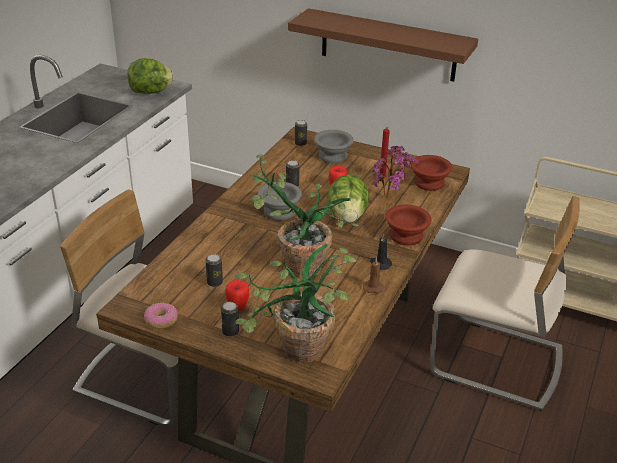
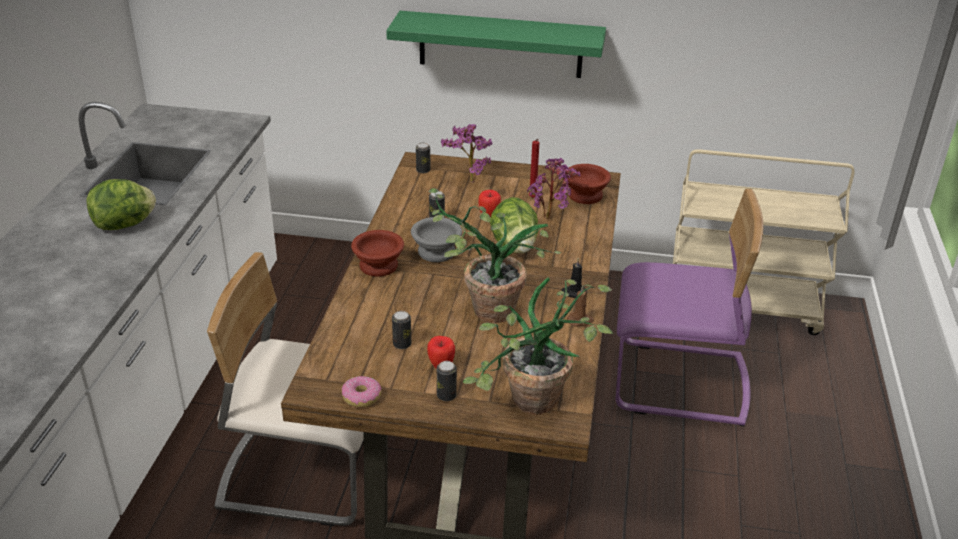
camera: 15 degrees left, 0 degrees up
lettuce [127,58,174,94] -> lettuce moved to [87,179,156,230]
brown shelf [288,8,478,82] -> green shelf [386,11,606,78]
grey bowl [314,130,354,163] -> potted plant [441,124,492,182]
brown bowl [385,205,431,245] -> brown bowl moved to [351,230,404,277]
beige chair [430,196,580,411] -> purple chair [615,189,763,426]

